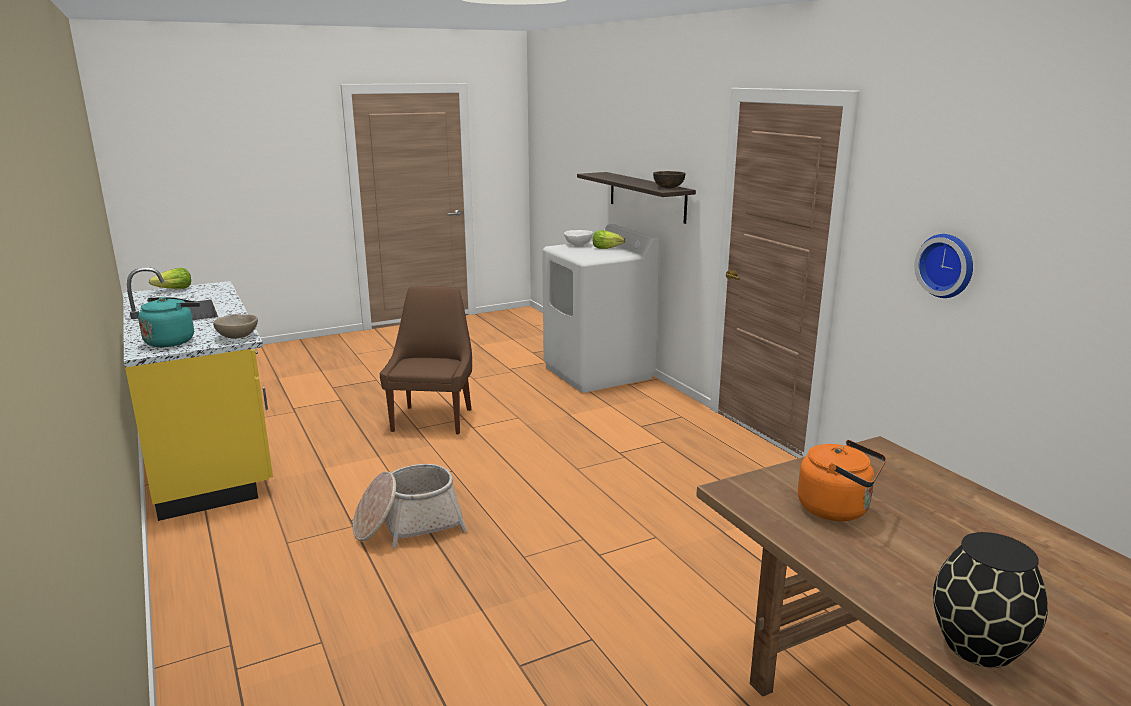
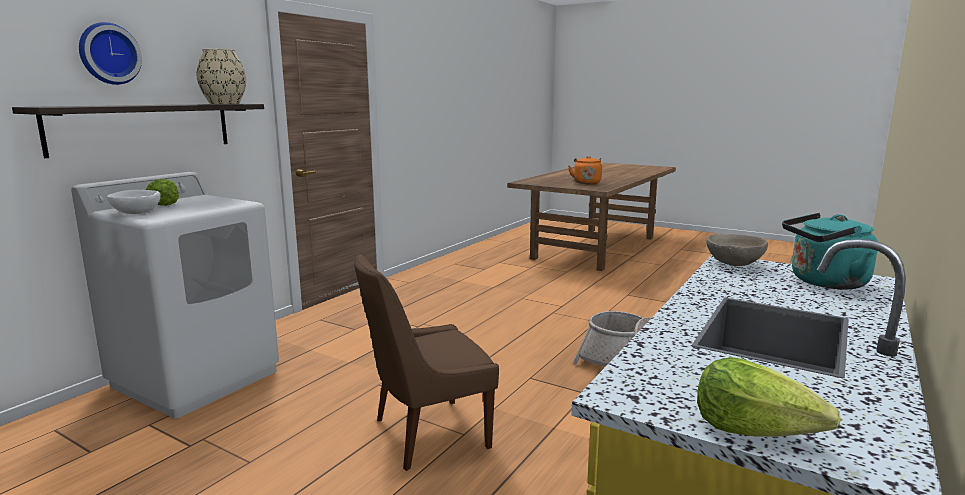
camera: 120 degrees left, 5 degrees down
brown bowl [653,171,686,188] -> beige vase [197,49,246,104]
wall clock [915,234,973,298] -> wall clock moved to [79,22,142,85]
black vase [933,532,1048,668] -> none

